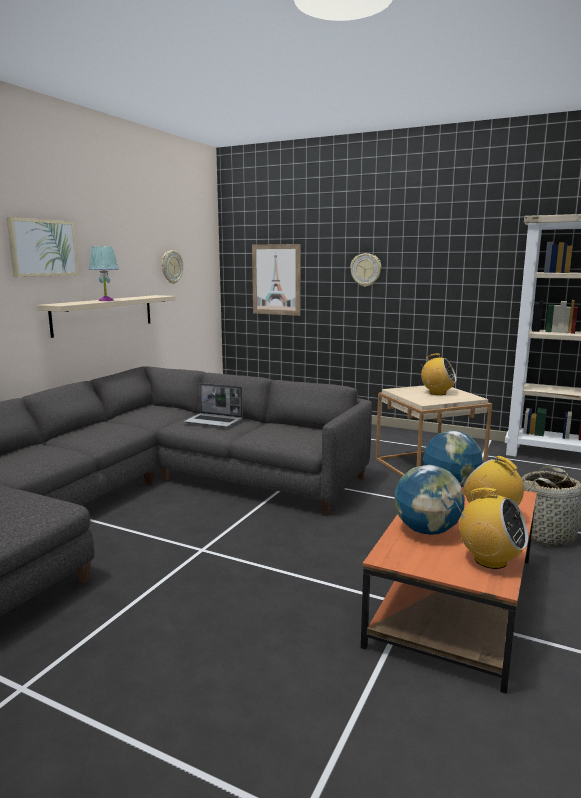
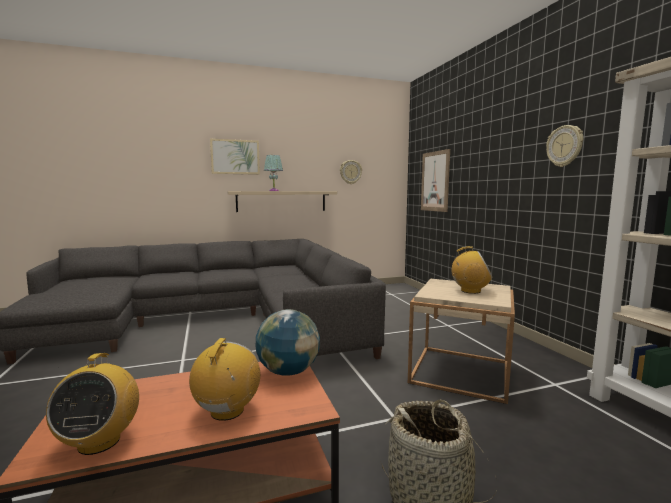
camera: 45 degrees right, 5 degrees down
laptop [184,383,243,427] -> none
wall clock [350,253,381,287] -> wall clock moved to [546,125,583,167]
globe [394,465,465,535] -> none
radio [419,353,456,395] -> radio turned 60 degrees counterclockwise [452,246,493,294]

